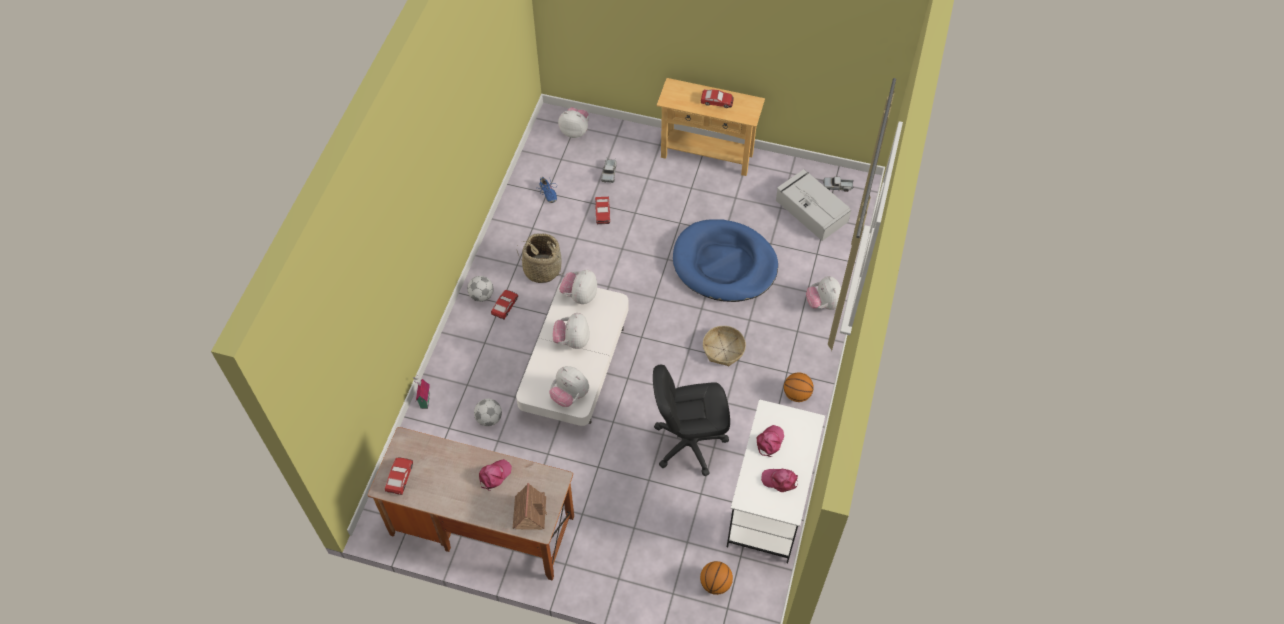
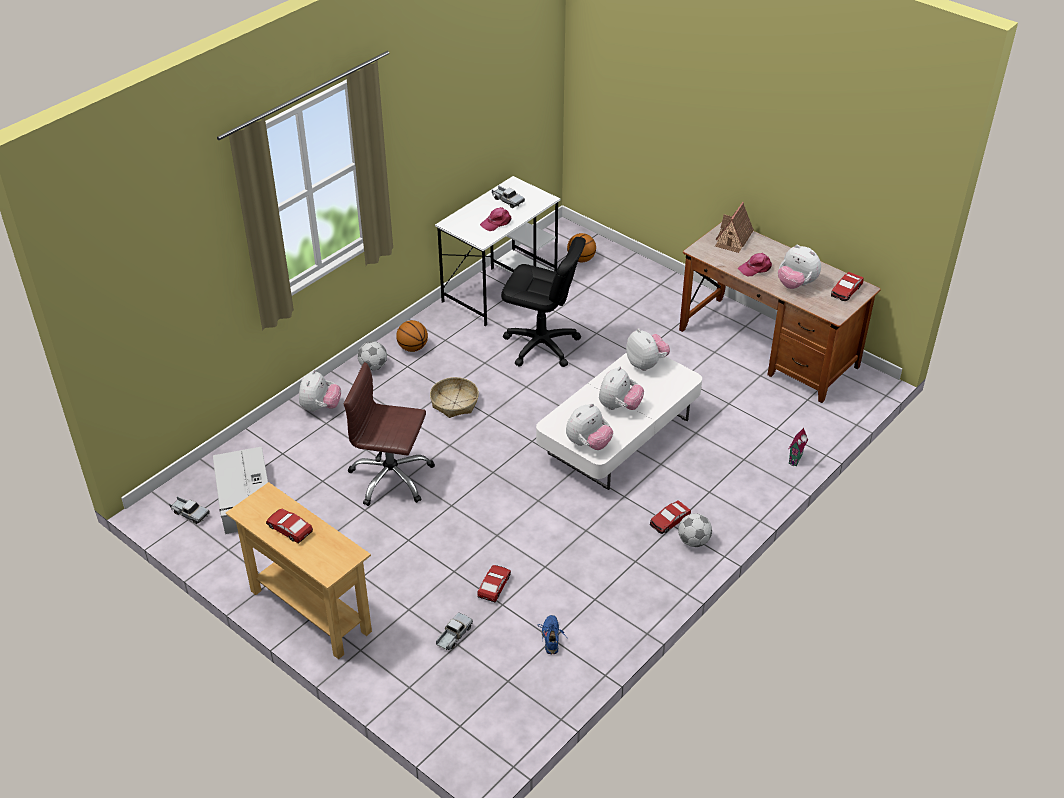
camera: 155 degrees left, 15 degrees down
football [474,399,502,426] -> football moved to [358,341,387,370]
basket [517,233,563,283] -> none
plush toy [558,107,589,138] -> plush toy moved to [778,244,821,289]
blue dog bed [673,220,778,302] -> brown office chair [344,362,435,506]
pink cap [761,468,798,492] -> toy truck [492,185,525,208]

